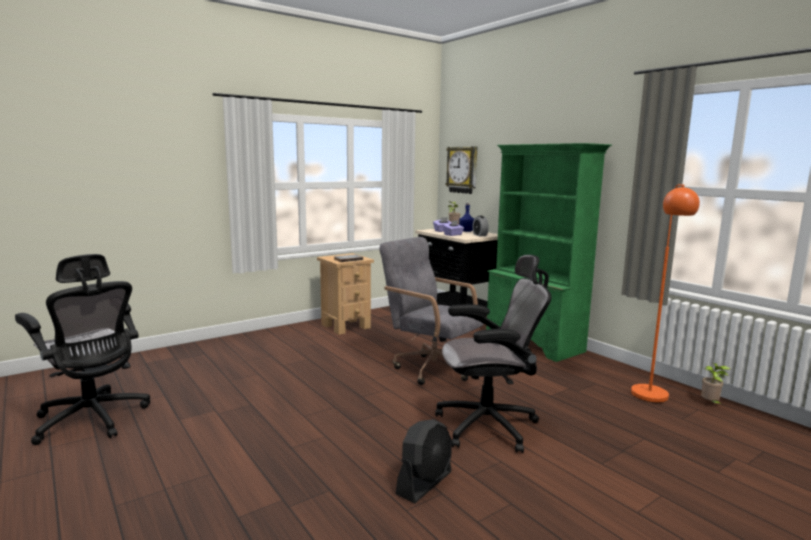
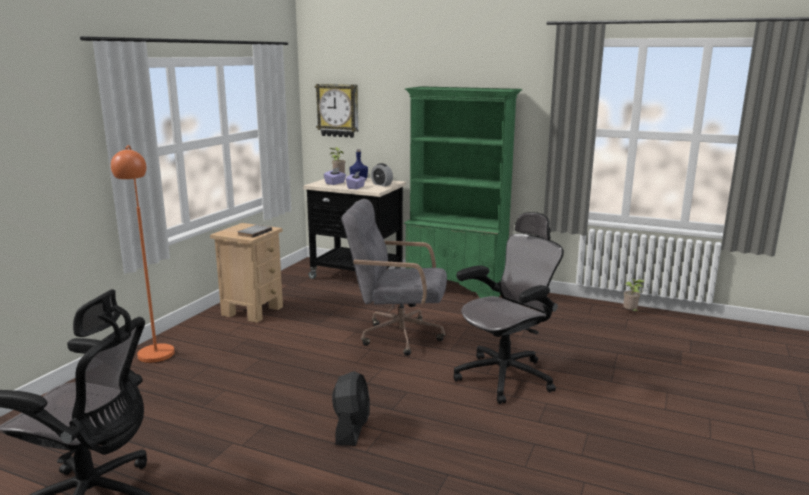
camera: 30 degrees left, 5 degrees up
black fan [396,419,452,503] -> black fan moved to [332,371,370,446]
orange floor lamp [631,184,700,403] -> orange floor lamp moved to [111,145,175,363]

